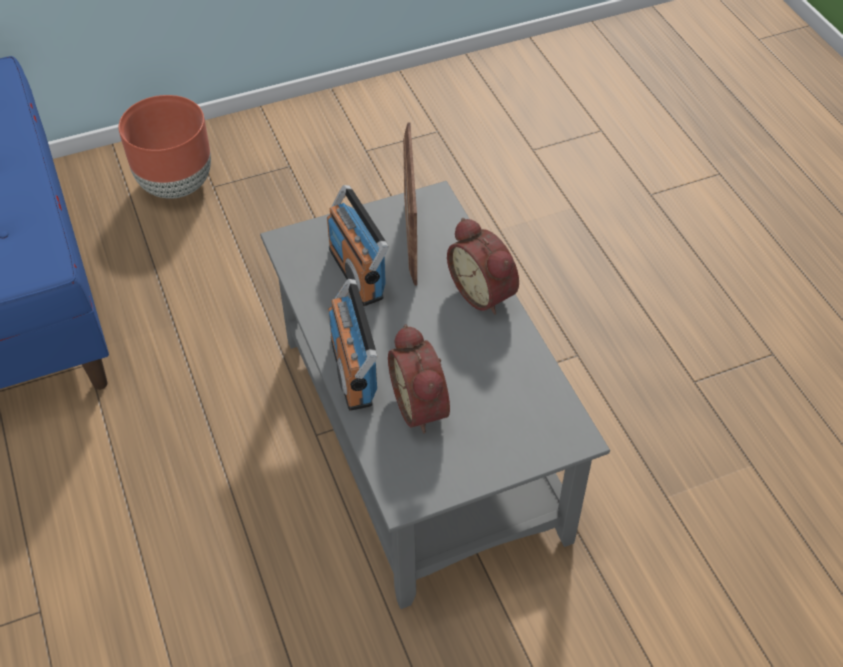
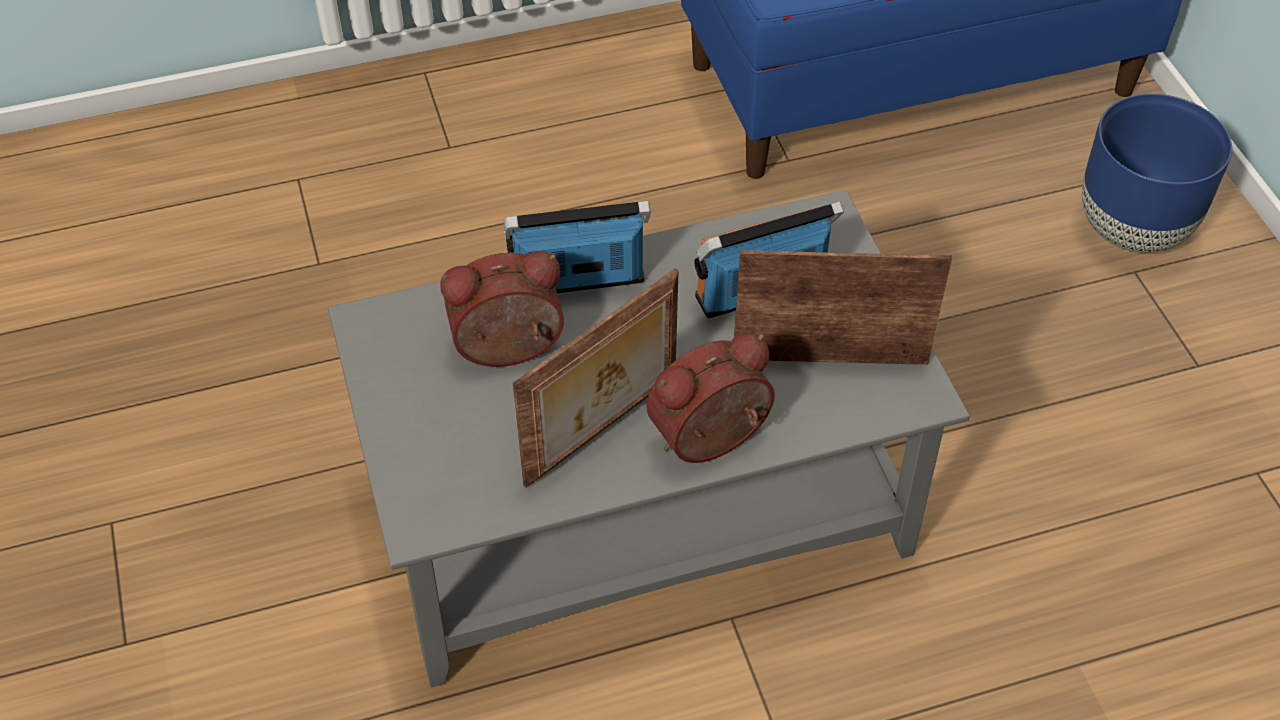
camera: 95 degrees right, 0 degrees up
brown planter [119,95,211,199] -> blue planter [1082,94,1232,253]
none -> picture frame [513,268,678,488]

